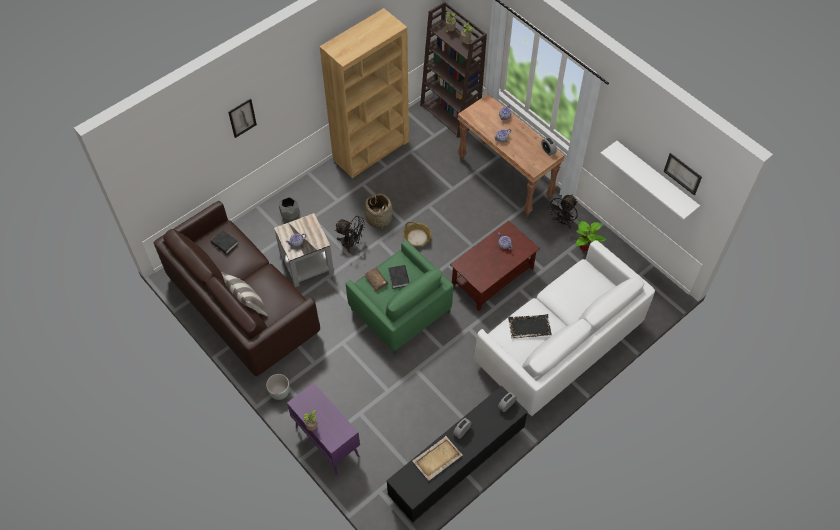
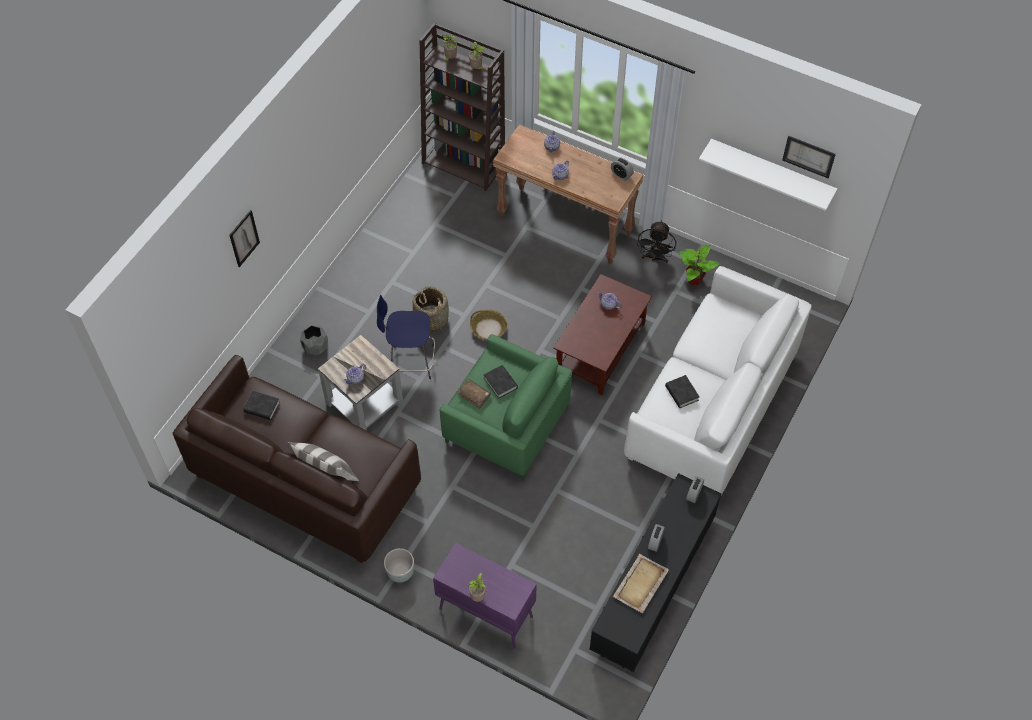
camera: 20 degrees left, 0 degrees up
brown bookcase [319,8,409,178] -> none
black fan [335,216,365,253] -> blue stool [377,295,435,379]
black tray [508,314,552,338] -> black book [665,375,699,408]

